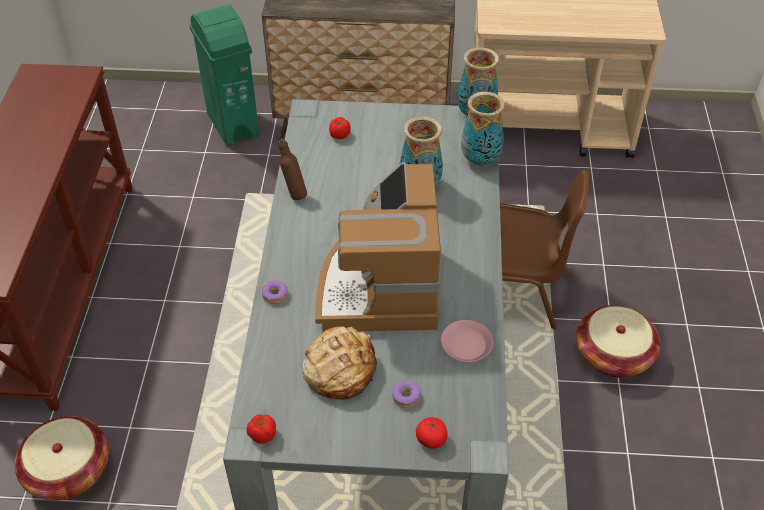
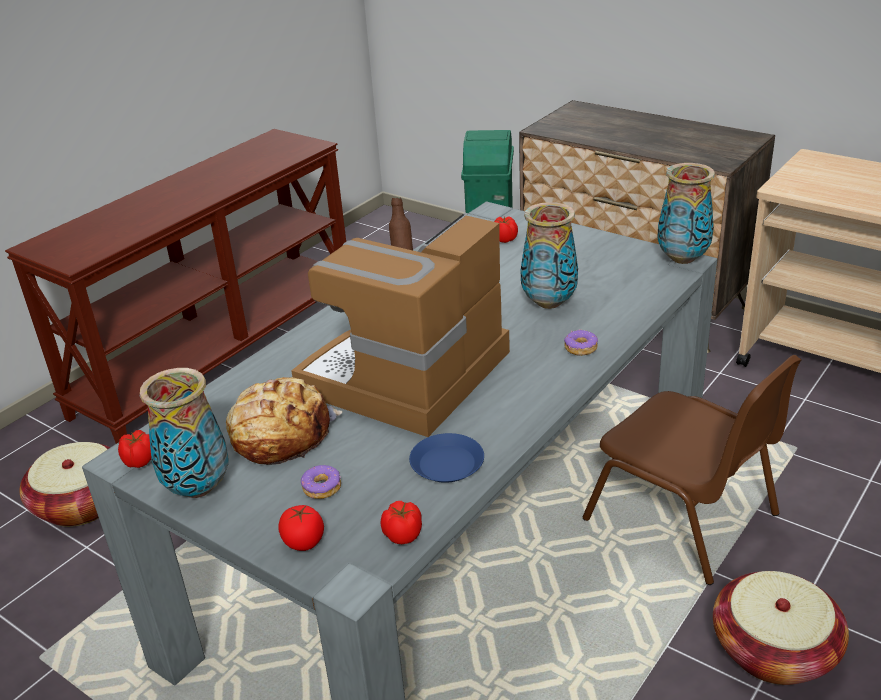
camera: 35 degrees right, 15 degrees down
donut [262,281,288,304] -> donut moved to [564,329,598,356]
pink plate [441,320,493,362] -> blue plate [409,433,484,483]
vase [461,92,505,166] -> vase moved to [140,368,229,498]
none -> tomato [381,501,422,544]

